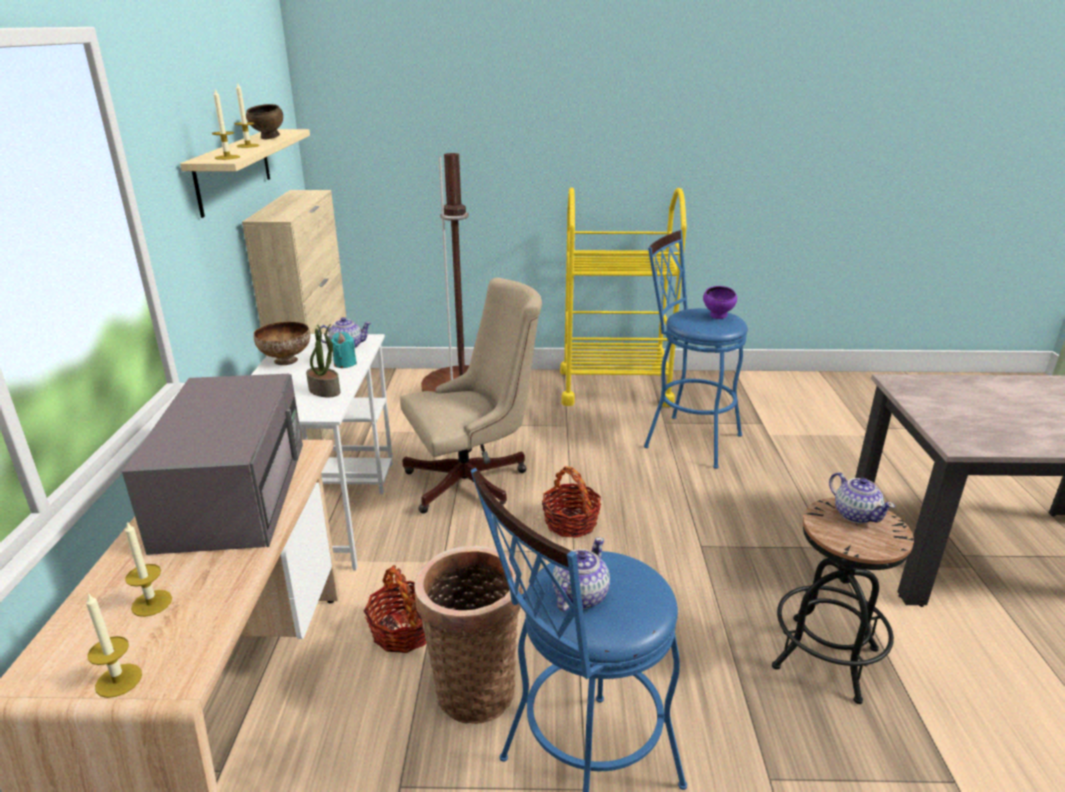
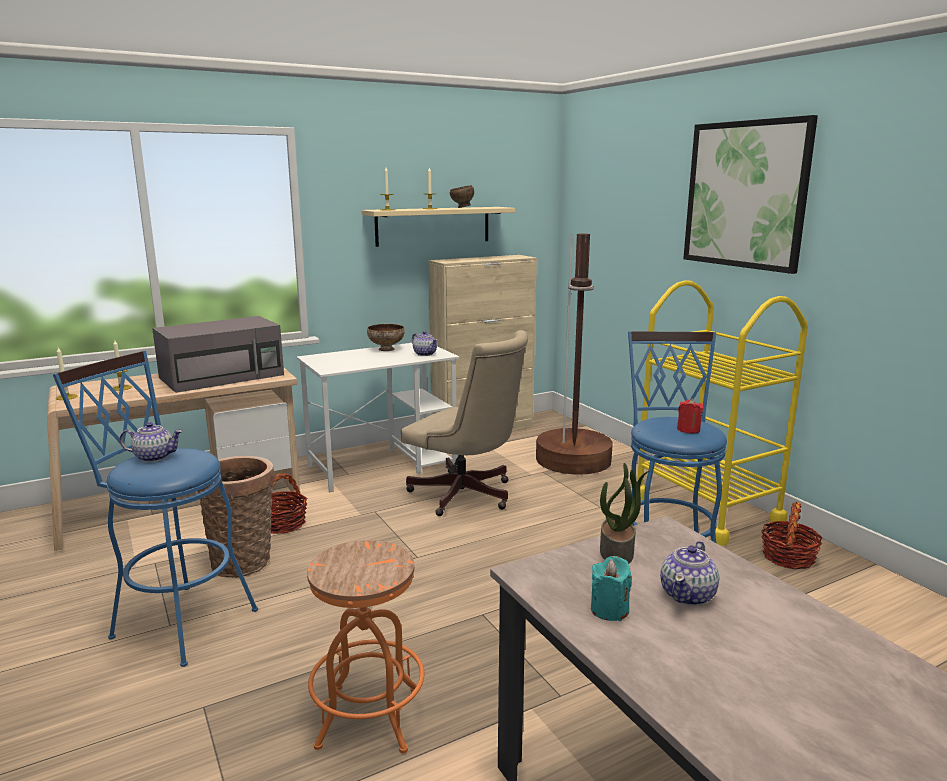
camera: 60 degrees right, 10 degrees down
potted plant [306,324,340,397] -> potted plant moved to [600,463,651,563]
turquoise candle [331,332,357,368] -> turquoise candle moved to [591,556,632,621]
basket [542,466,601,538] -> basket moved to [761,502,823,569]
purple bowl [703,286,737,319] -> red candle [677,398,703,433]
black stool [772,498,914,704] -> orange stool [307,540,424,754]
teapot [829,472,895,524] -> teapot moved to [660,541,719,606]
none -> picture [683,115,818,274]

